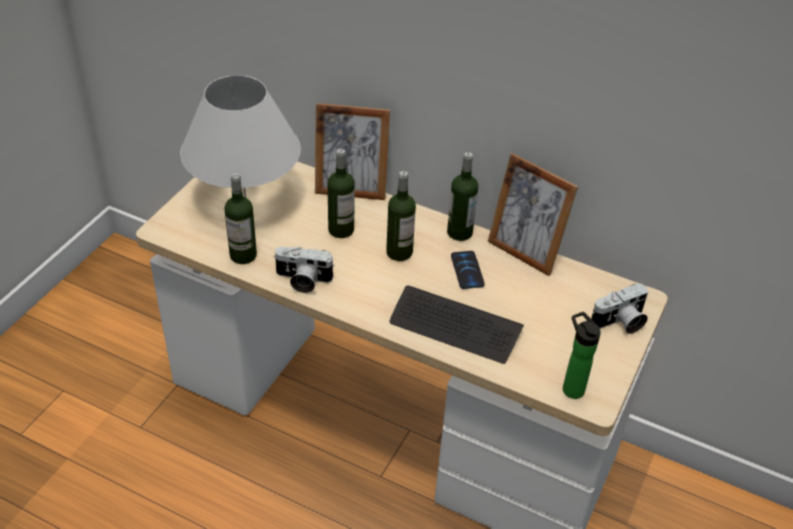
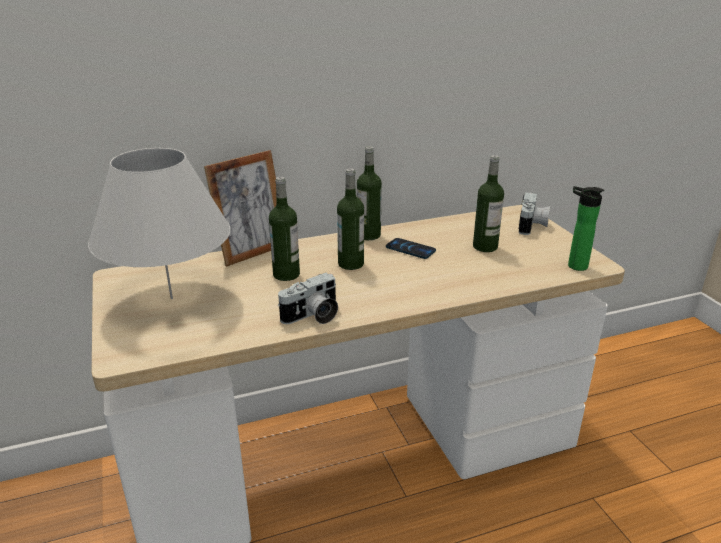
camera: 45 degrees left, 15 degrees down
bottle [225,173,257,264] -> bottle moved to [473,155,504,252]
keyboard [389,285,524,364] -> none
picture frame [488,153,578,276] -> none

